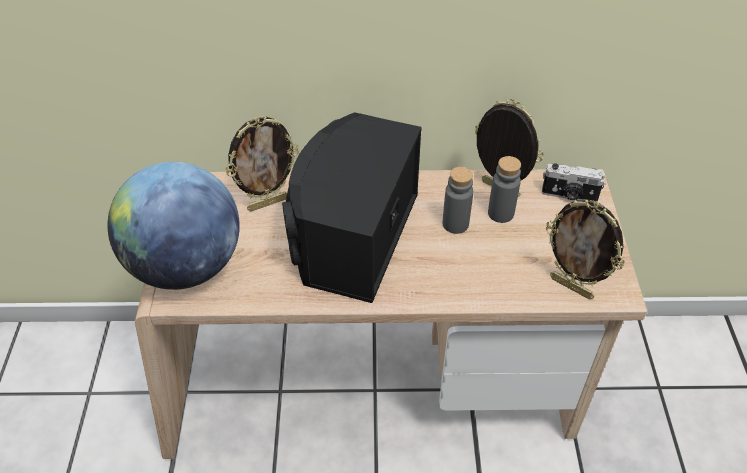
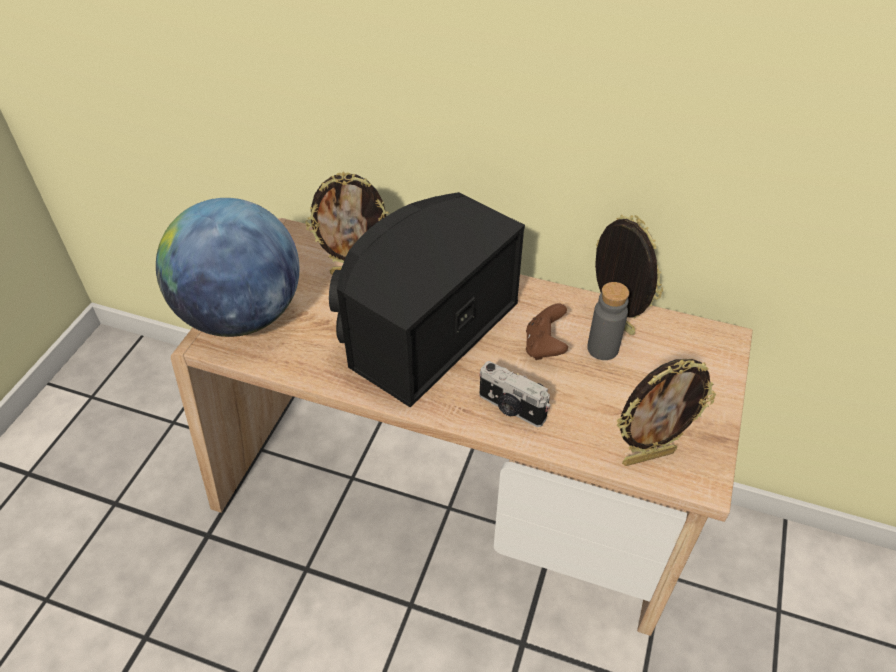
camera: 20 degrees right, 0 degrees up
grey bottle [443,167,473,234] -> brown game controller [526,303,568,360]
camera [542,163,606,202] -> camera moved to [479,361,550,427]
picture frame [546,199,625,299] -> picture frame turned 75 degrees counterclockwise [617,359,716,466]

